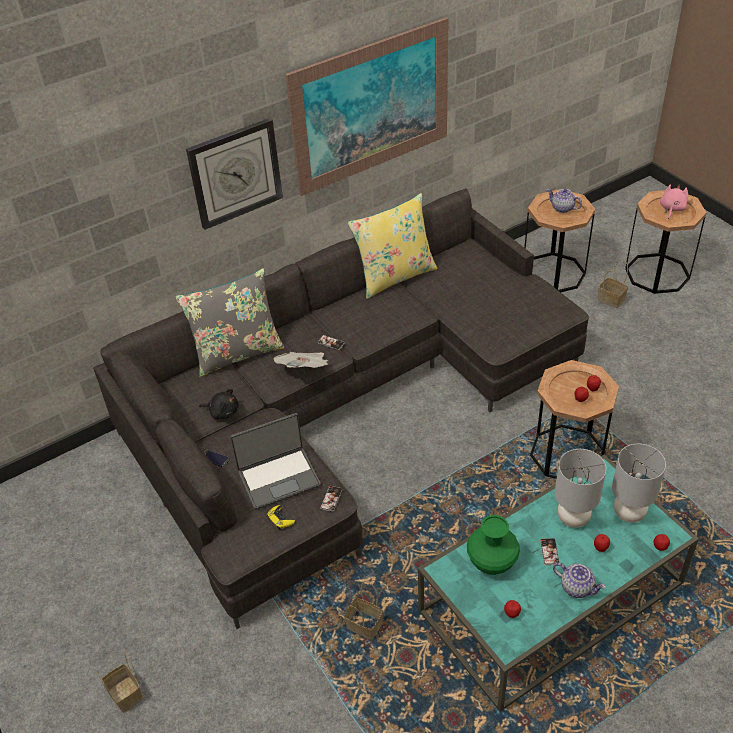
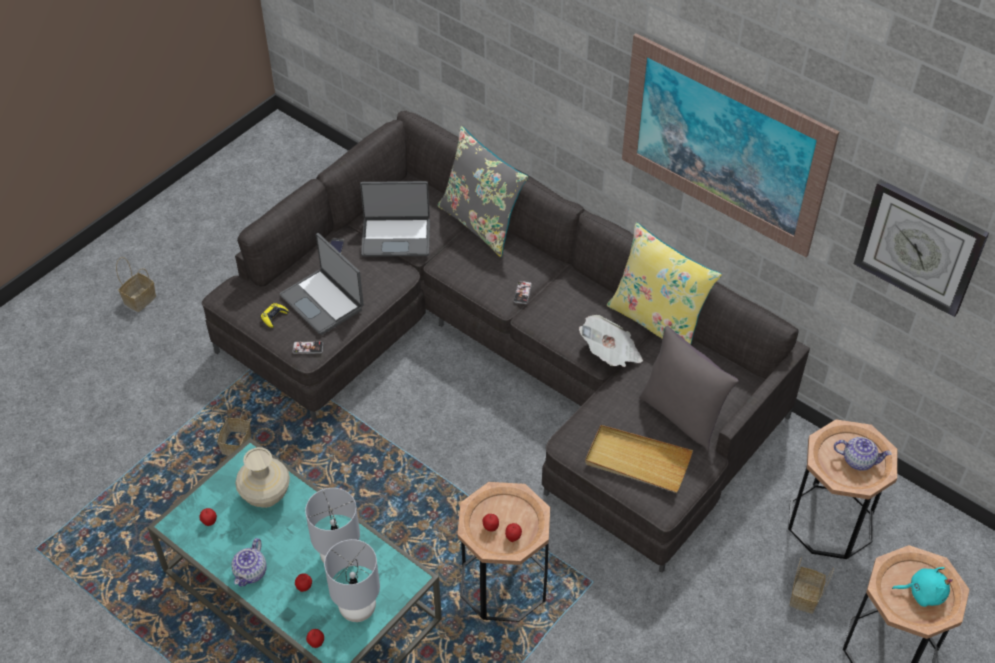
camera: 70 degrees right, 5 degrees up
wall clock [186,118,283,230] -> wall clock moved to [854,179,989,317]
black plush toy [199,389,239,419] -> laptop [360,181,430,257]
newspaper [273,352,328,368] -> newspaper moved to [579,315,643,367]
green vase [467,515,520,575] -> beige vase [235,447,290,508]
phone [540,538,559,565] -> none
teapot [547,189,582,213] -> teapot turned 90 degrees clockwise [834,437,892,471]
pink plush toy [660,184,688,219] -> turquoise plush toy [892,567,953,607]
none -> beige tray [585,425,693,493]
none -> grey pillow [639,326,739,451]

